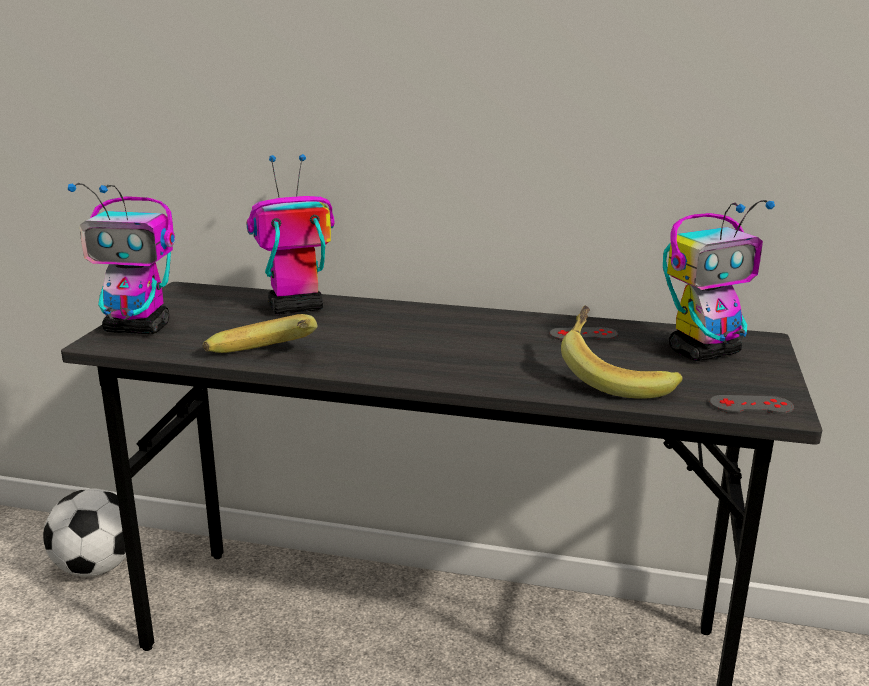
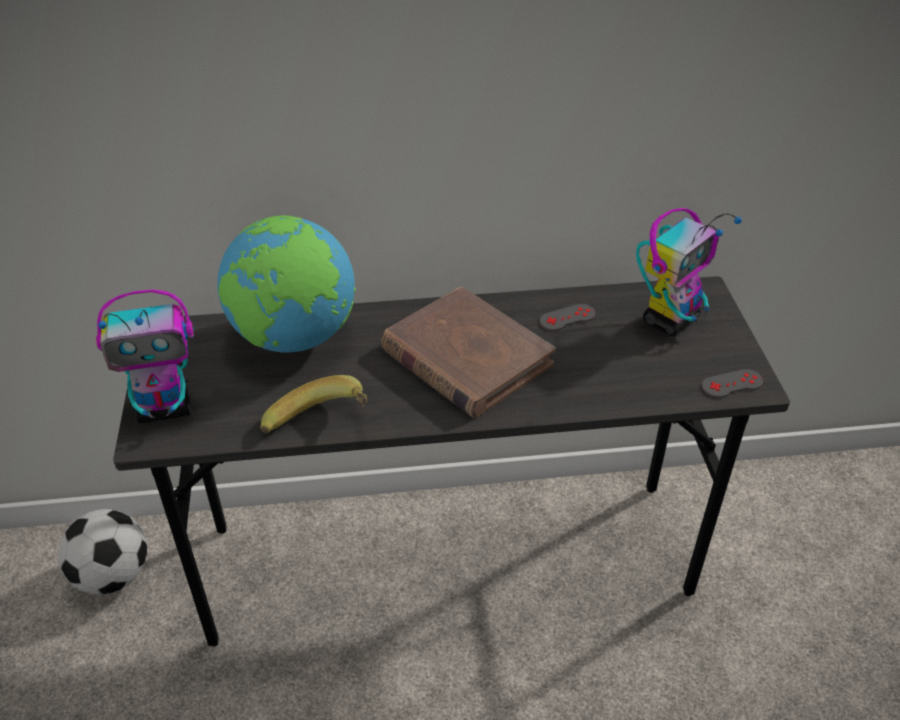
camera: 20 degrees left, 20 degrees up
toy robot [247,154,335,314] -> globe [218,215,356,353]
banana [561,305,683,399] -> none
none -> brown book [381,286,556,418]

